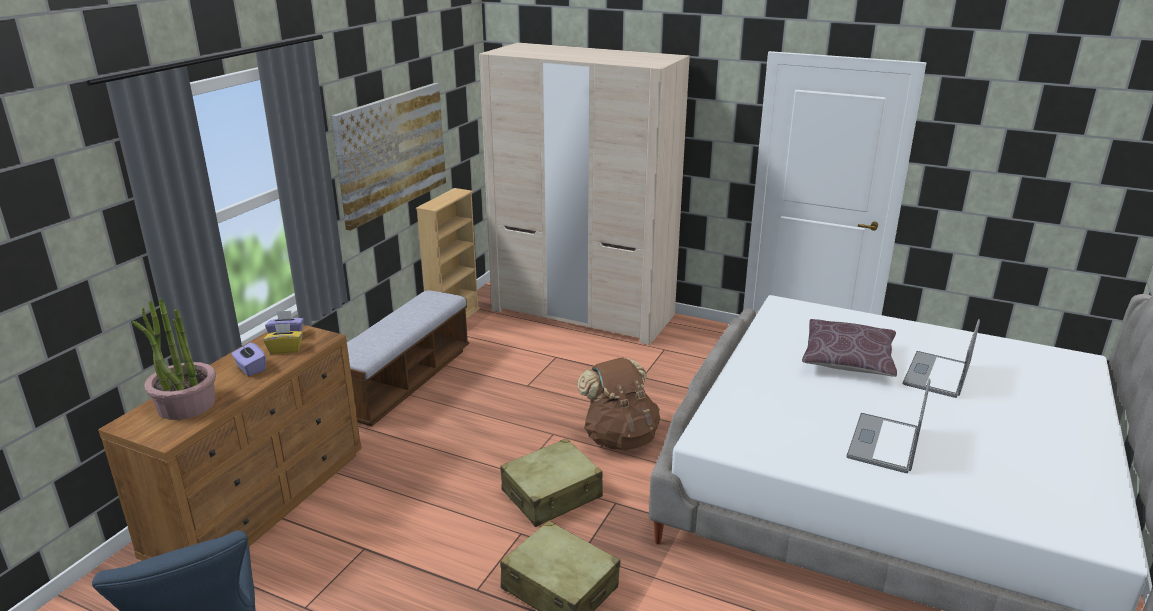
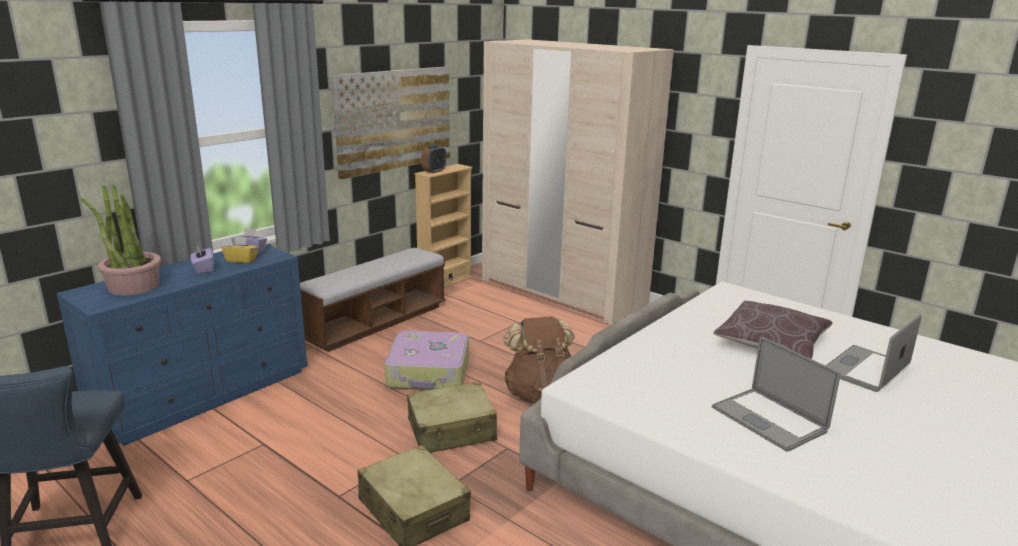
camera: 15 degrees right, 5 degrees down
brown dresser [98,325,362,561] -> blue dresser [56,244,308,446]
laptop [846,379,931,473] -> laptop turned 75 degrees counterclockwise [712,336,841,452]
none -> suitcase [384,330,469,390]
none -> alarm clock [421,145,446,173]

